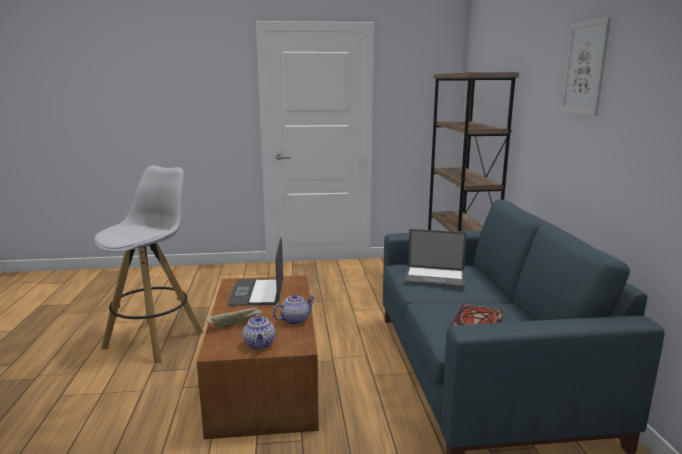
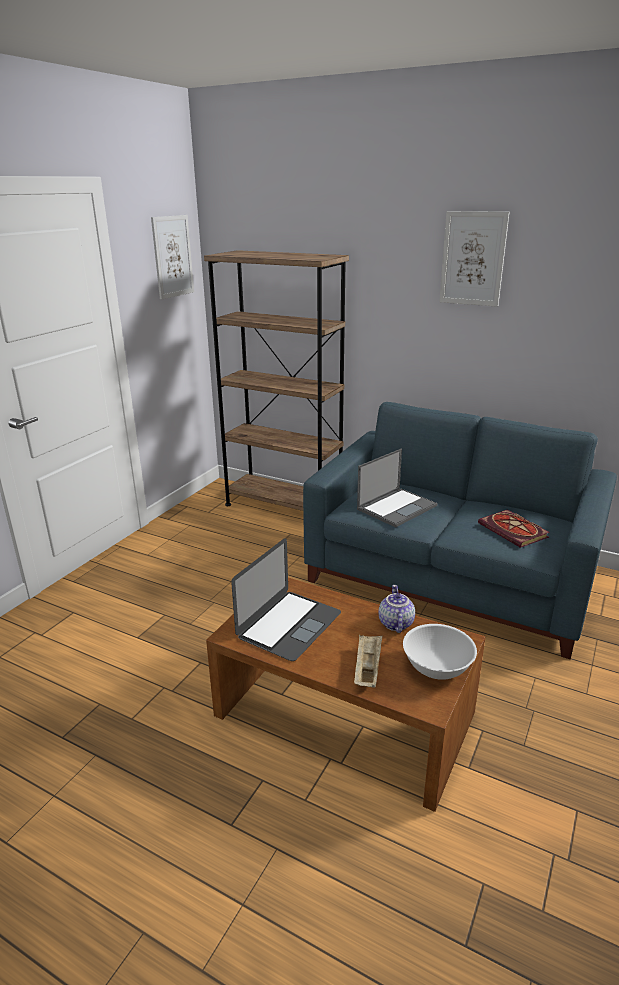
camera: 55 degrees left, 10 degrees up
white stool [95,165,204,363] -> none
laptop [227,237,283,306] -> laptop turned 90 degrees counterclockwise [231,538,341,661]
teapot [243,313,275,350] -> white bowl [403,624,477,680]
none -> picture [151,215,194,300]

